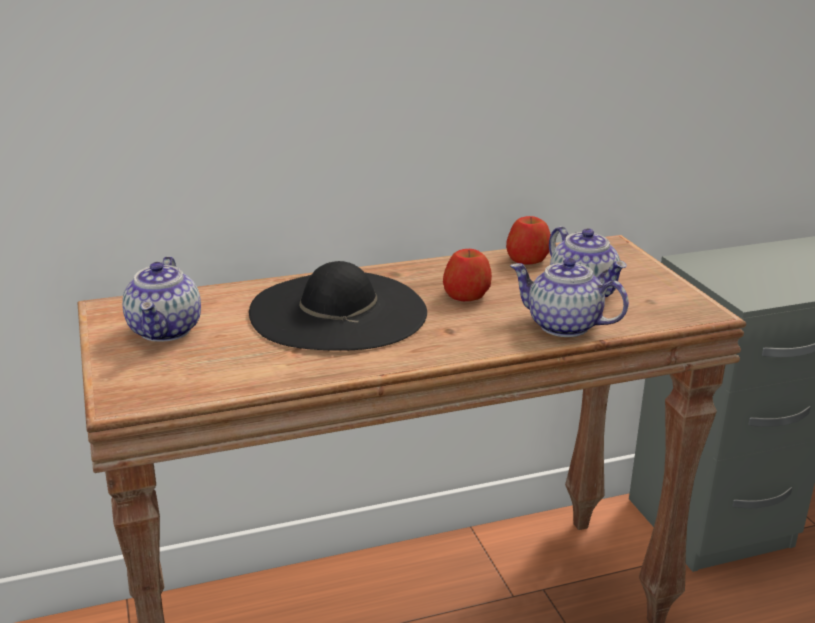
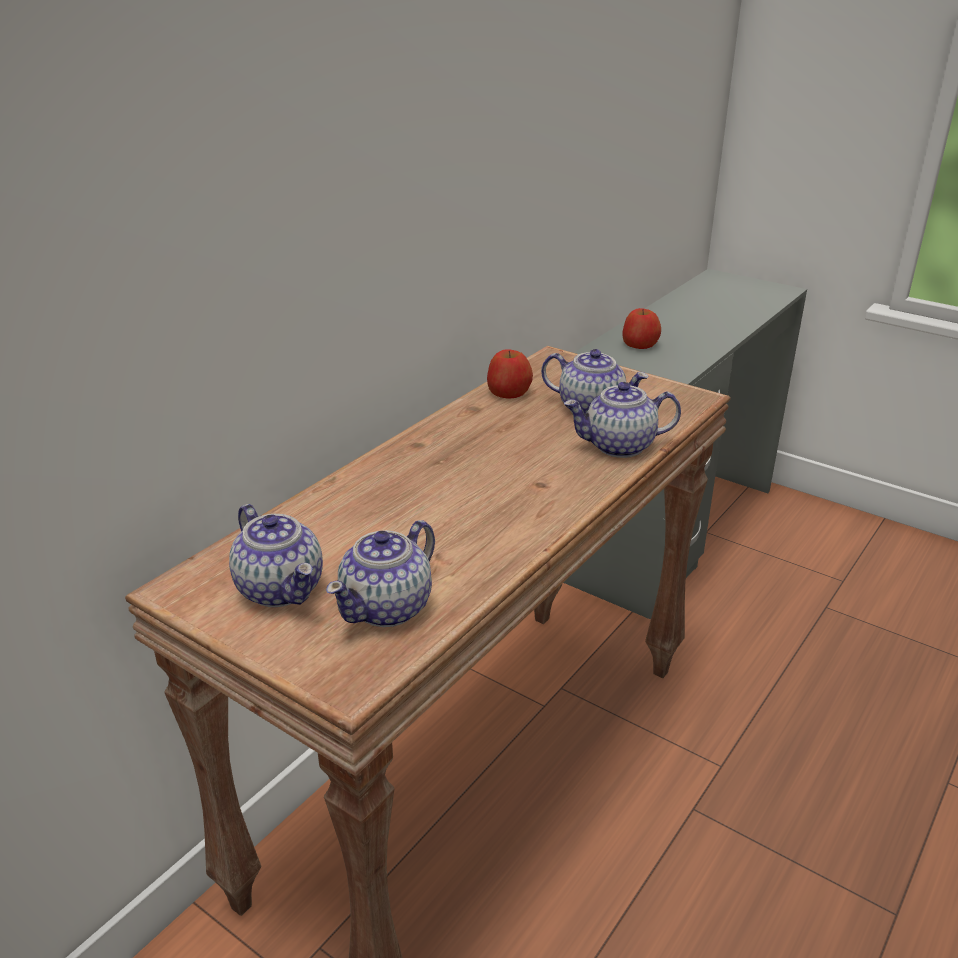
camera: 35 degrees left, 5 degrees up
black hat [249,261,427,351] -> none
apple [443,249,492,301] -> apple moved to [622,308,661,349]
none -> teapot [326,520,435,627]

